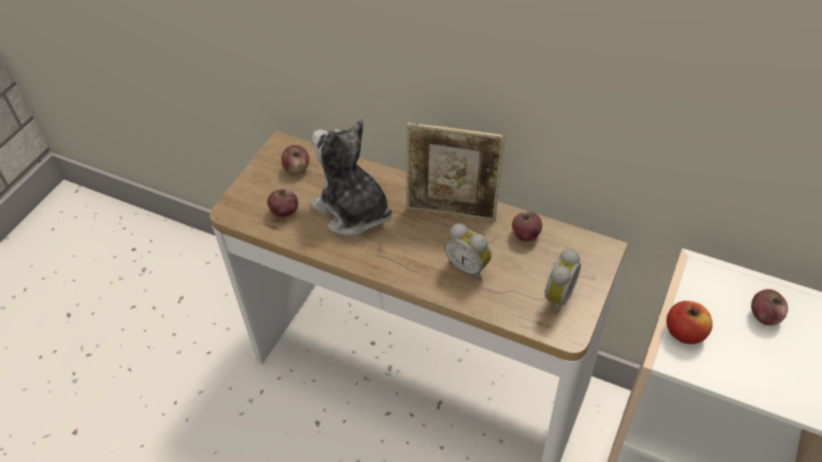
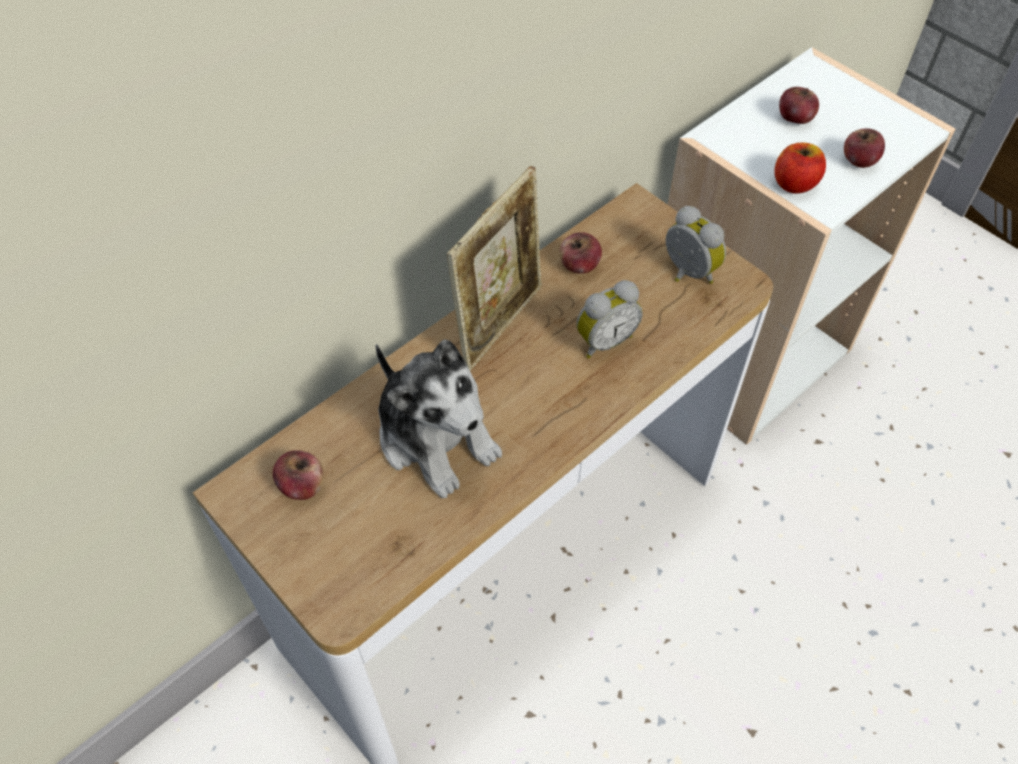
camera: 70 degrees left, 5 degrees up
apple [267,189,298,217] -> apple moved to [844,128,885,168]
plush toy [311,120,392,236] -> plush toy turned 105 degrees counterclockwise [375,340,502,498]

